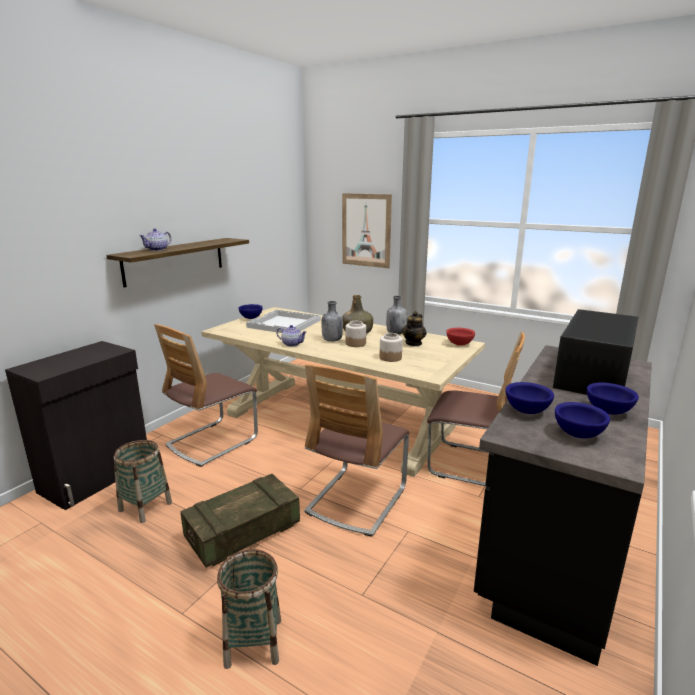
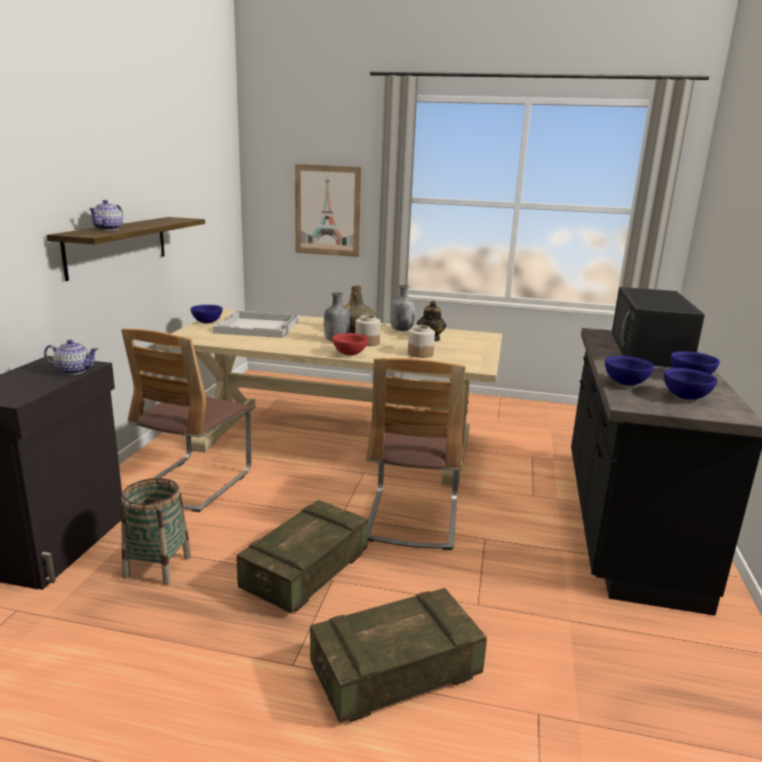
camera: 20 degrees left, 0 degrees up
basket [217,549,281,669] -> crate [310,588,487,723]
teapot [277,325,307,347] -> teapot moved to [44,339,98,375]
chair [427,332,525,486] -> none
red bowl [446,328,475,346] -> red bowl moved to [332,333,368,355]

